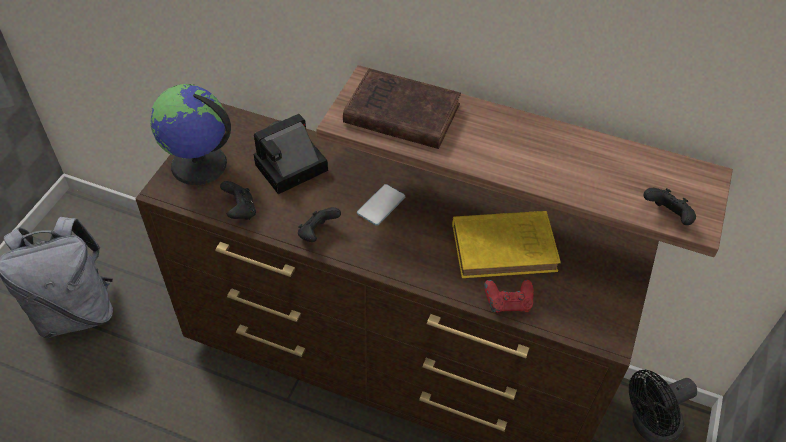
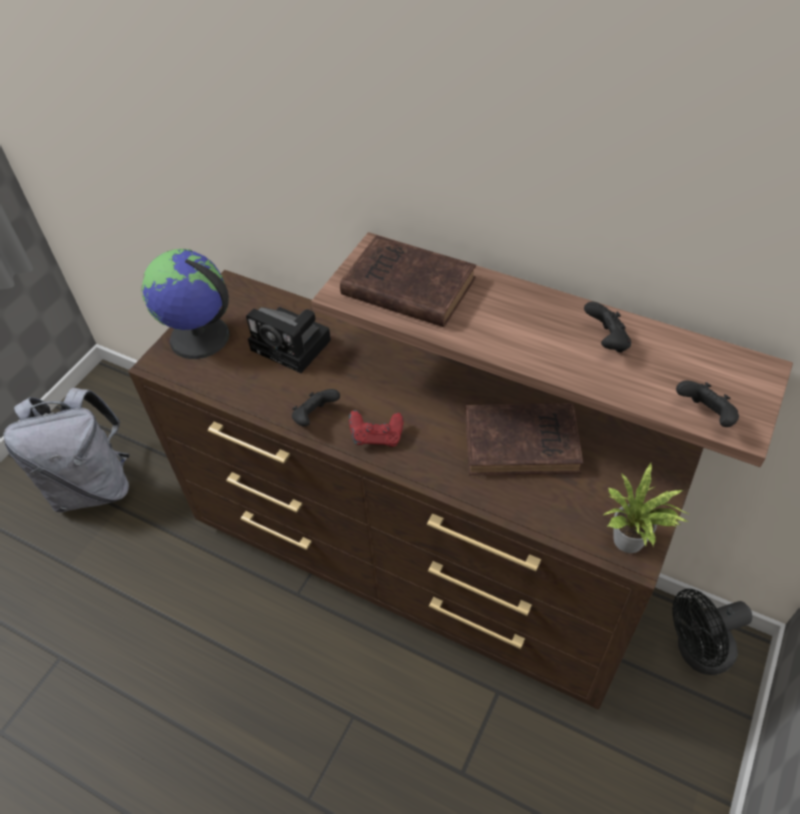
camera: 10 degrees right, 0 degrees up
black game controller [220,181,256,220] -> black game controller moved to [584,302,631,353]
camera [253,114,328,194] -> camera turned 120 degrees counterclockwise [246,307,331,373]
phone [357,184,406,226] -> none
yellow book [452,211,561,278] -> brown book [465,403,583,475]
red game controller [484,280,534,313] -> red game controller moved to [349,410,403,447]
none -> potted plant [604,462,690,553]

